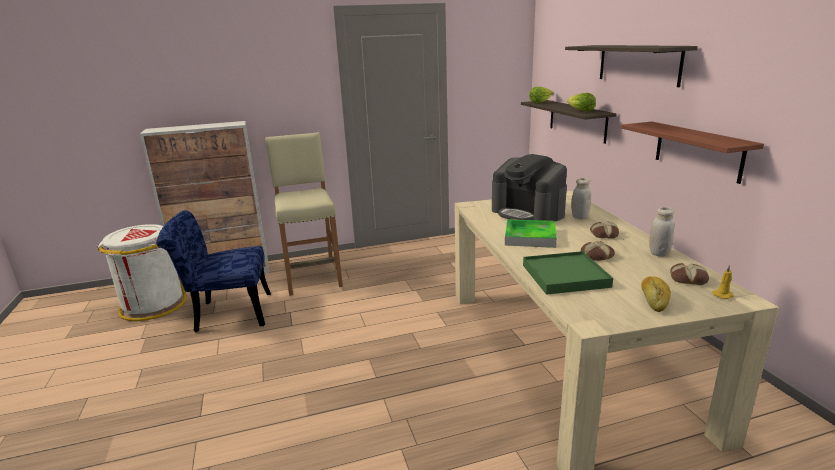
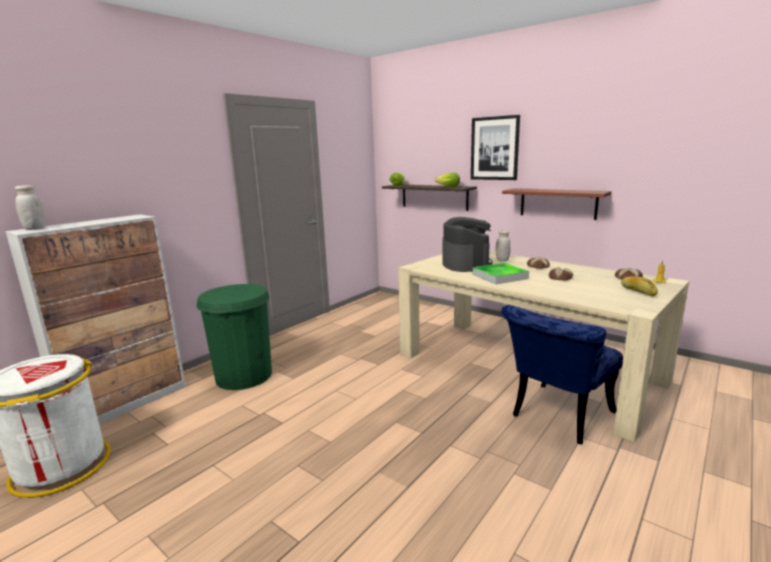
camera: 35 degrees left, 5 degrees down
blue chair [156,210,271,333] -> blue chair moved to [501,305,623,444]
beige stool [265,132,343,296] -> green trash can [197,284,272,390]
coffee machine [492,154,567,221] -> coffee machine turned 105 degrees counterclockwise [442,217,493,272]
green tray [523,251,613,295] -> none
shelf [565,45,698,87] -> picture [471,115,520,180]
white jar [649,207,675,257] -> white jar moved to [15,185,45,230]

